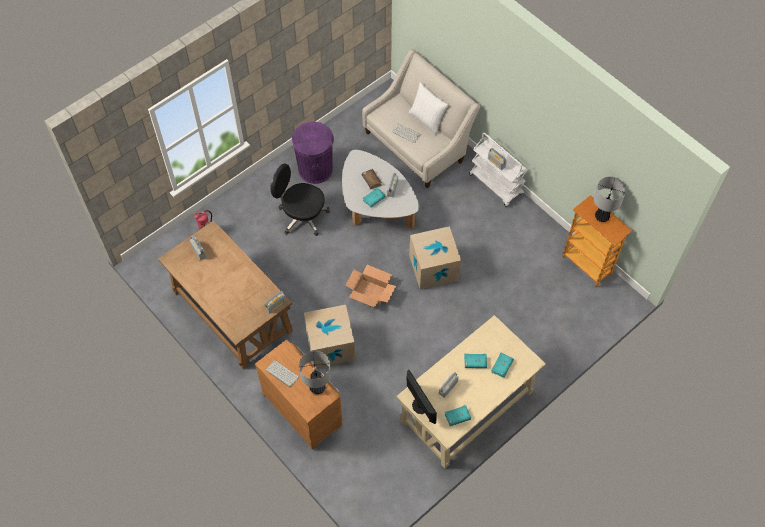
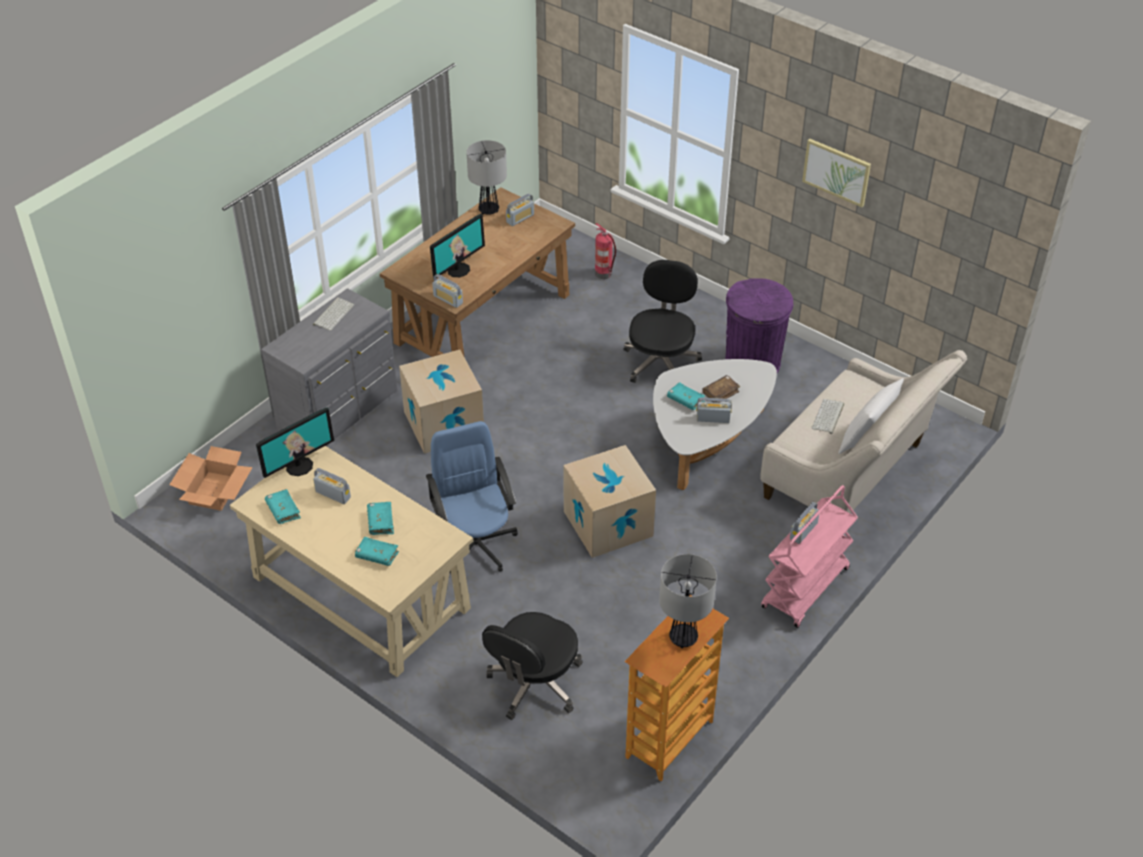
camera: 80 degrees right, 15 degrees down
brown dresser [255,340,343,450] -> grey dresser [261,288,398,446]
table lamp [299,351,331,394] -> table lamp moved to [467,140,507,215]
cardboard box [345,265,396,307] -> cardboard box moved to [169,446,253,511]
white cart [469,133,528,207] -> pink cart [761,485,858,628]
none -> blue office chair [426,421,518,573]
none -> monitor [430,214,485,278]
none -> black office chair [482,612,582,720]
none -> picture [802,139,871,207]

